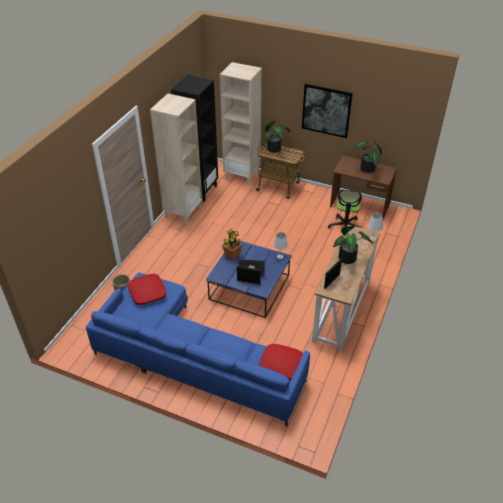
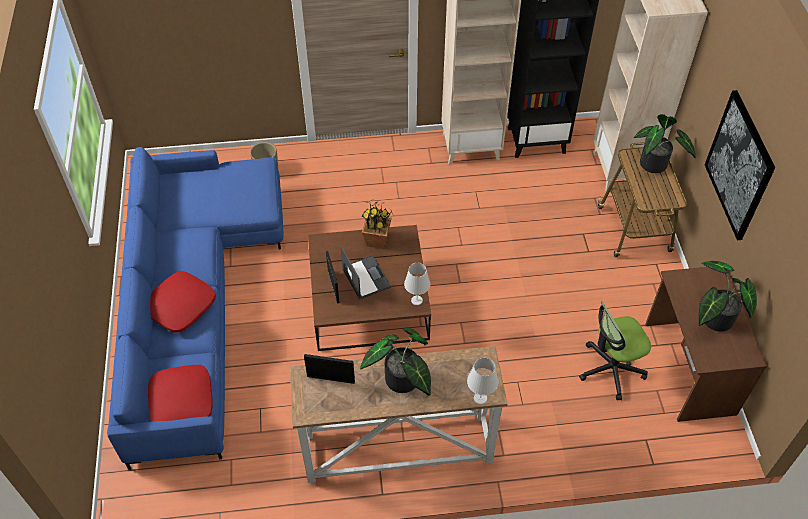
camera: 60 degrees right, 10 degrees up
red pillow [128,274,166,305] -> red pillow moved to [150,271,216,333]
blue coffee table [206,239,292,318] -> brown coffee table [308,225,431,351]

